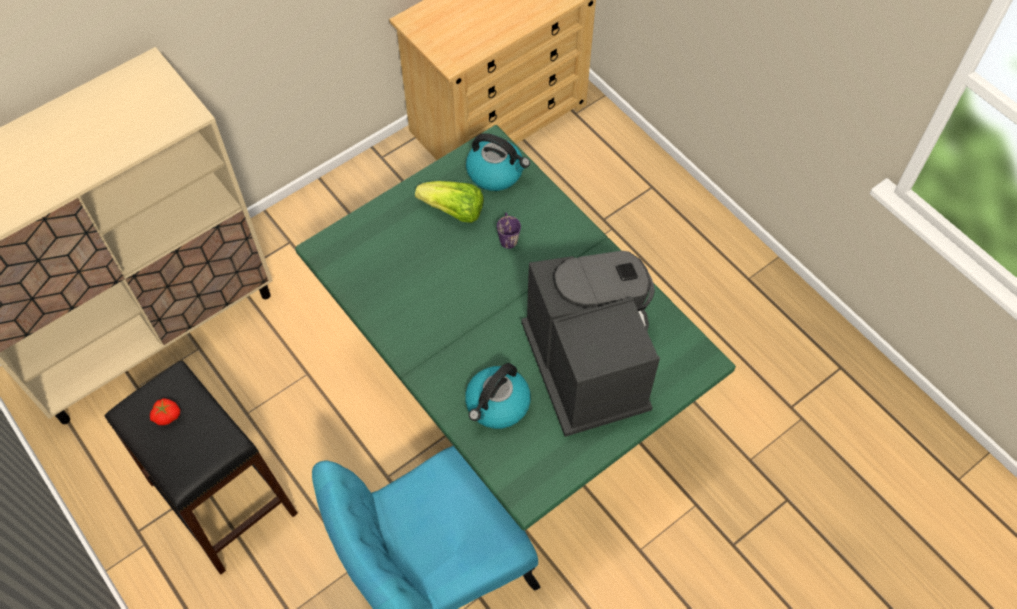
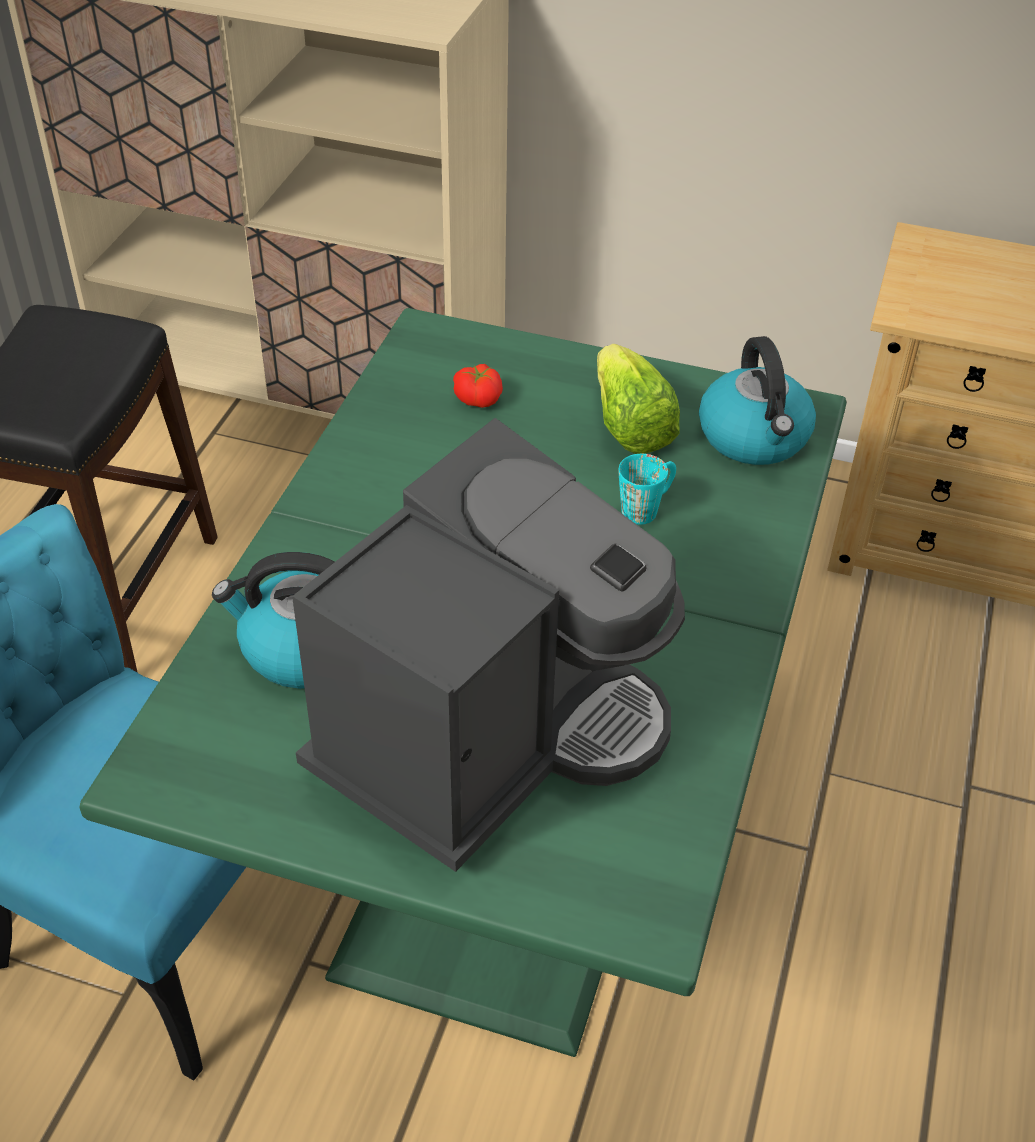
camera: 55 degrees right, 15 degrees down
tomato [150,398,180,425] -> tomato moved to [453,364,503,408]
purple mug [497,212,521,249] -> turquoise mug [618,454,676,525]

